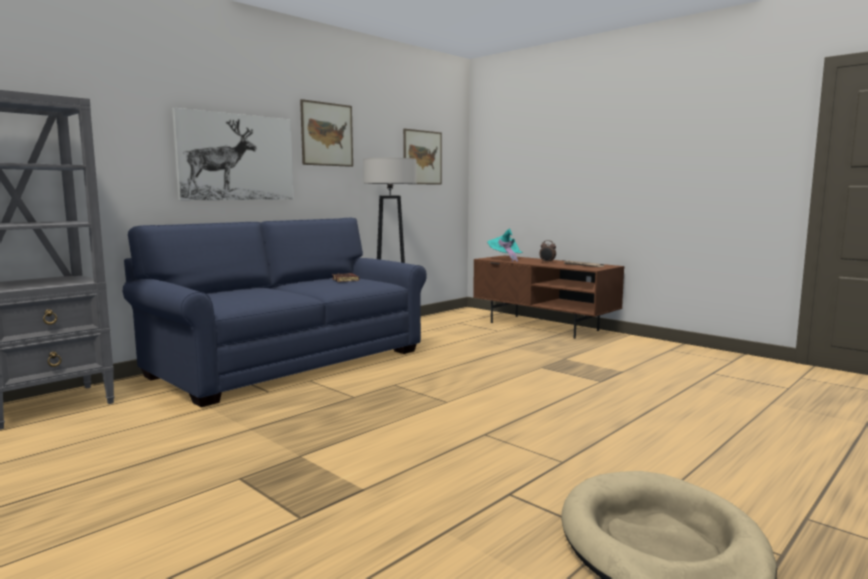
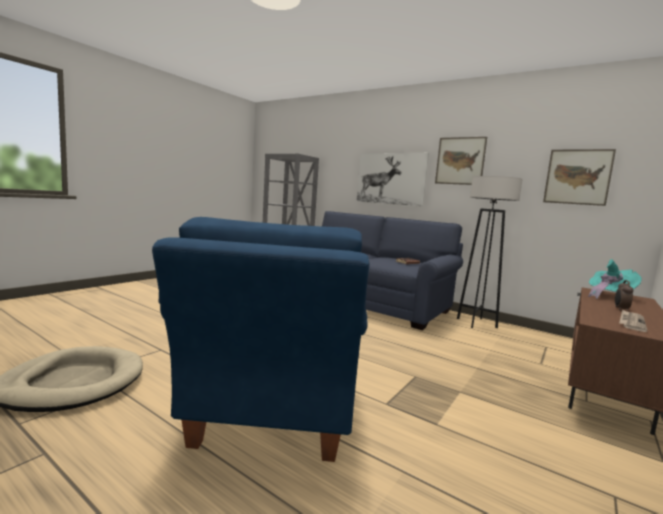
camera: 80 degrees right, 0 degrees up
none -> blue armchair [152,217,370,462]

